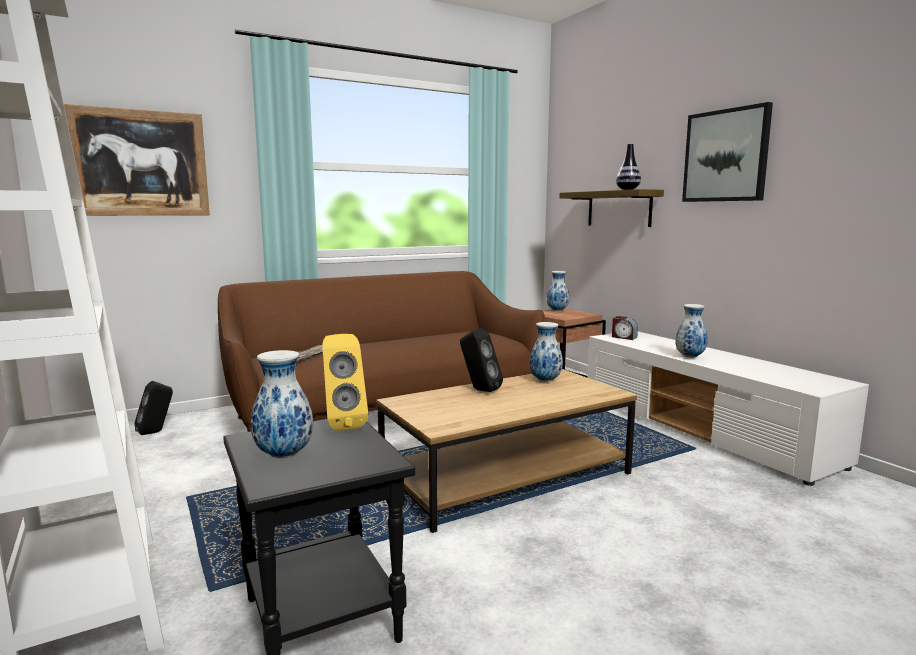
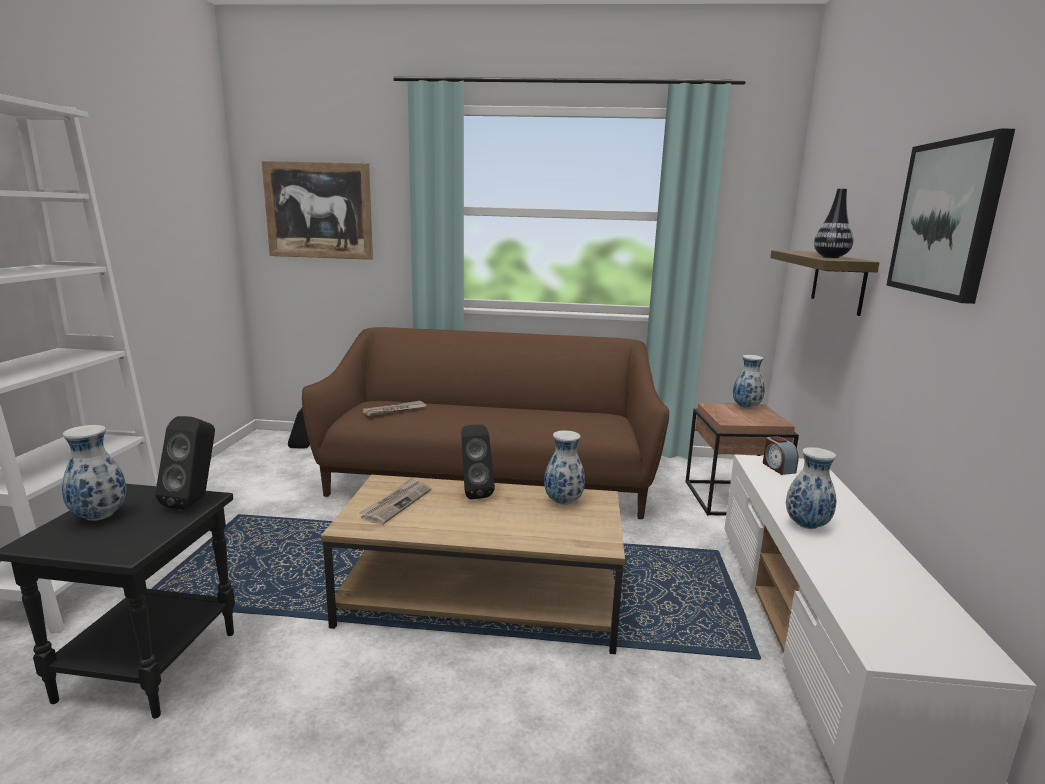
camera: 35 degrees right, 5 degrees up
yellow speaker [323,334,368,431] -> black speaker [155,416,215,510]
none -> newspaper [359,477,431,525]

